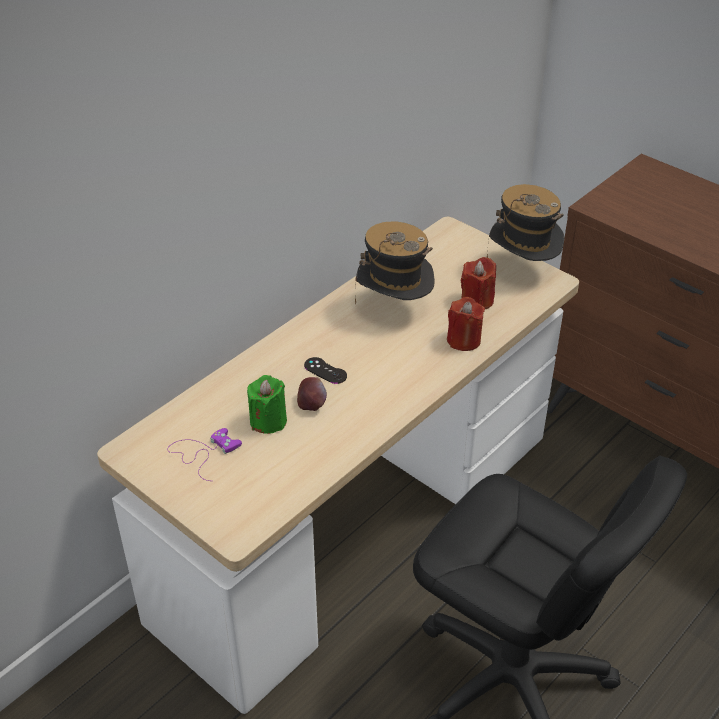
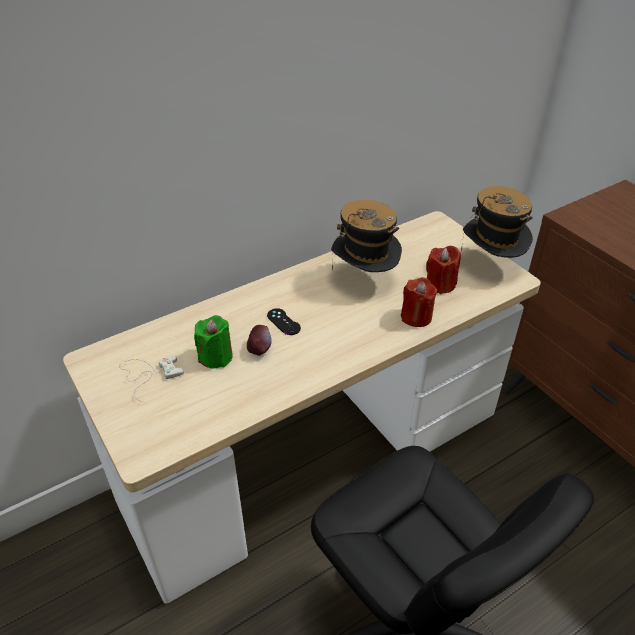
camera: 15 degrees right, 0 degrees up
purple game controller [167,428,242,481] -> white game controller [119,356,184,402]

